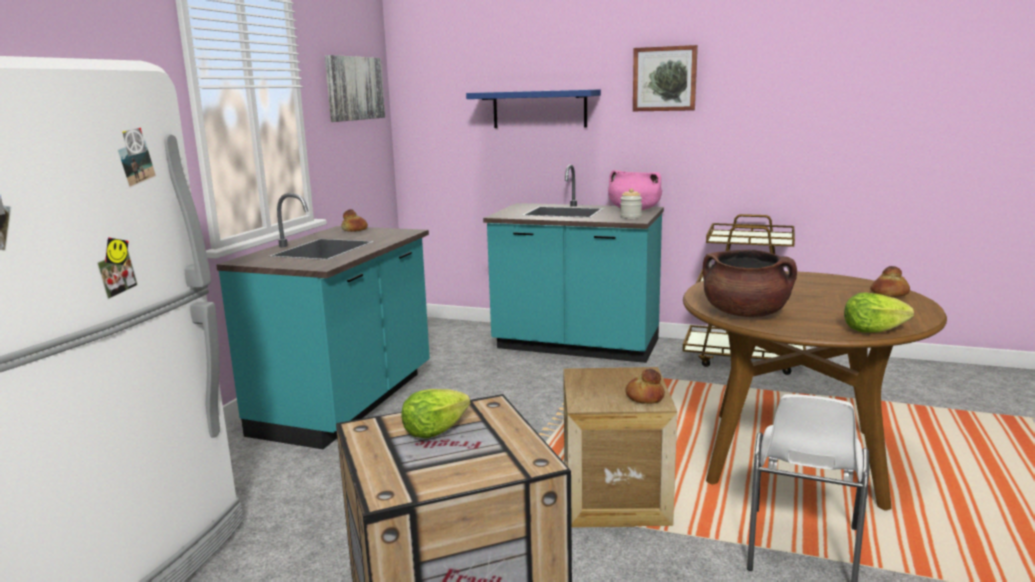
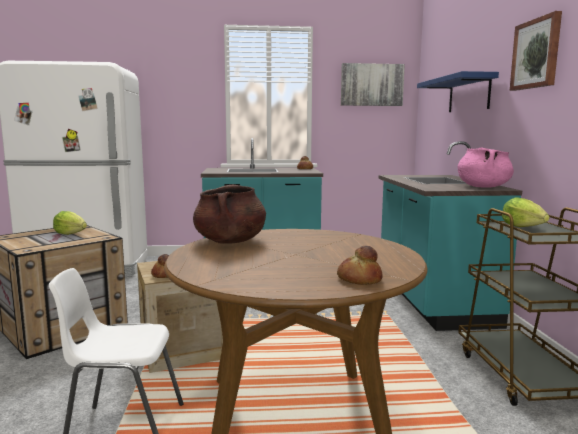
camera: 65 degrees right, 5 degrees down
jar [620,188,642,219] -> none
lettuce [844,292,914,333] -> lettuce moved to [502,197,550,227]

